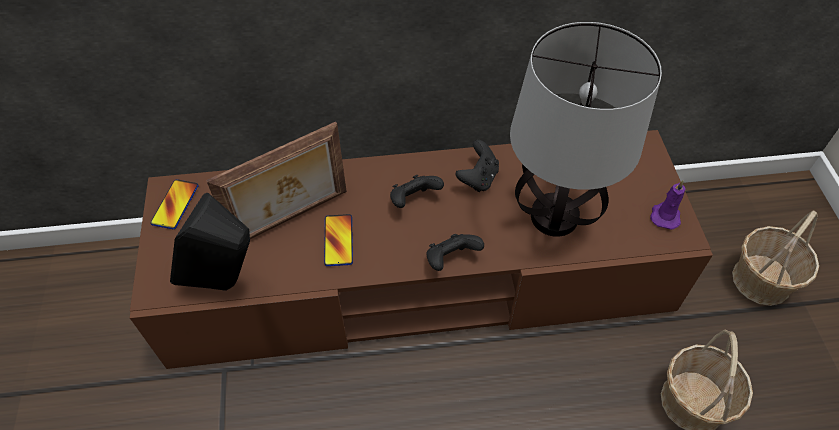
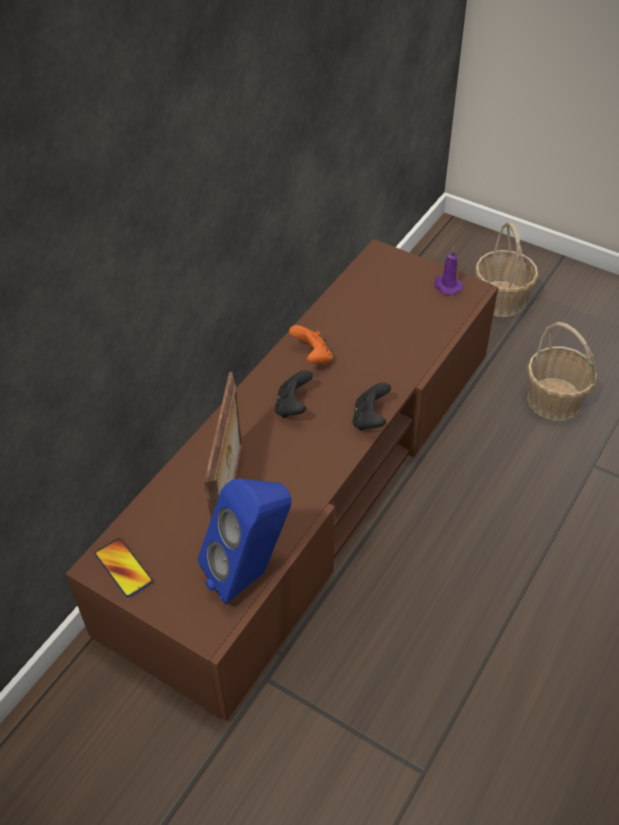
camera: 50 degrees left, 5 degrees down
black speaker [170,193,250,291] -> blue speaker [198,478,292,605]
phone [324,214,353,266] -> none
black game controller [455,140,499,192] -> orange game controller [289,325,333,365]
table lamp [510,22,662,237] -> none

